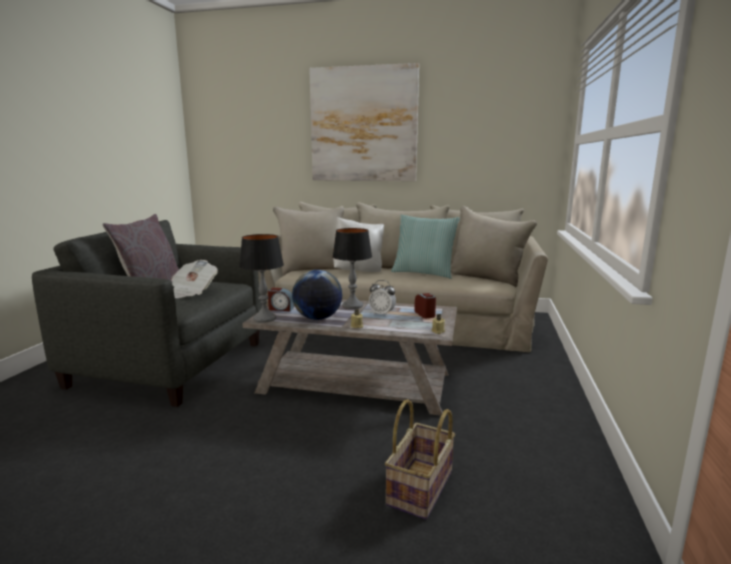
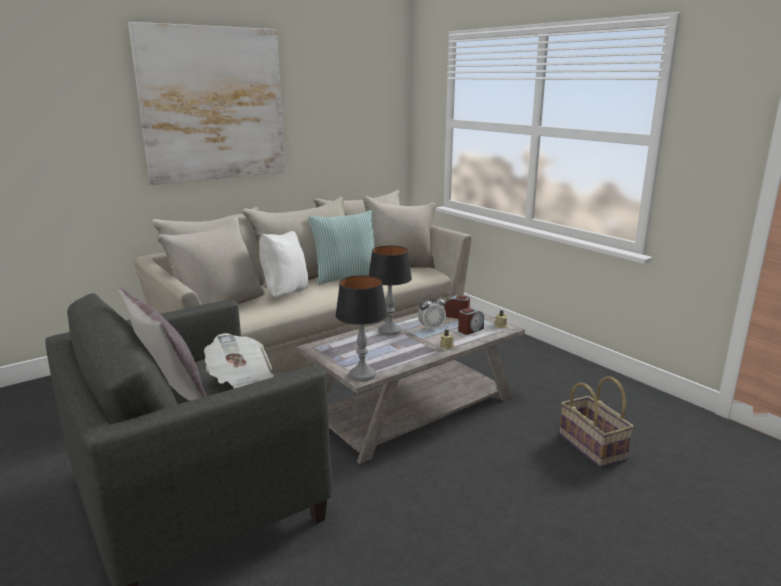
camera: 50 degrees left, 5 degrees up
alarm clock [268,288,294,311] -> alarm clock moved to [458,308,484,335]
globe [292,270,343,320] -> none

